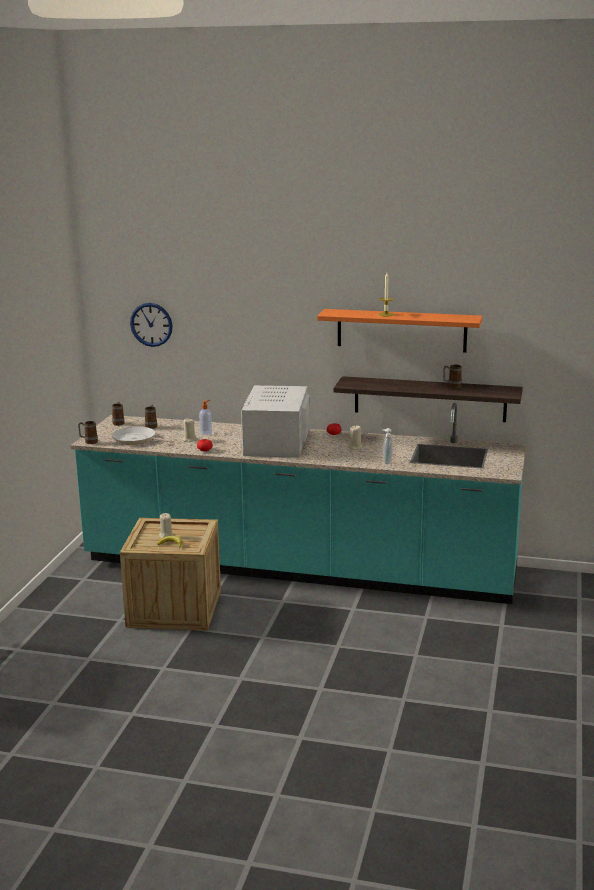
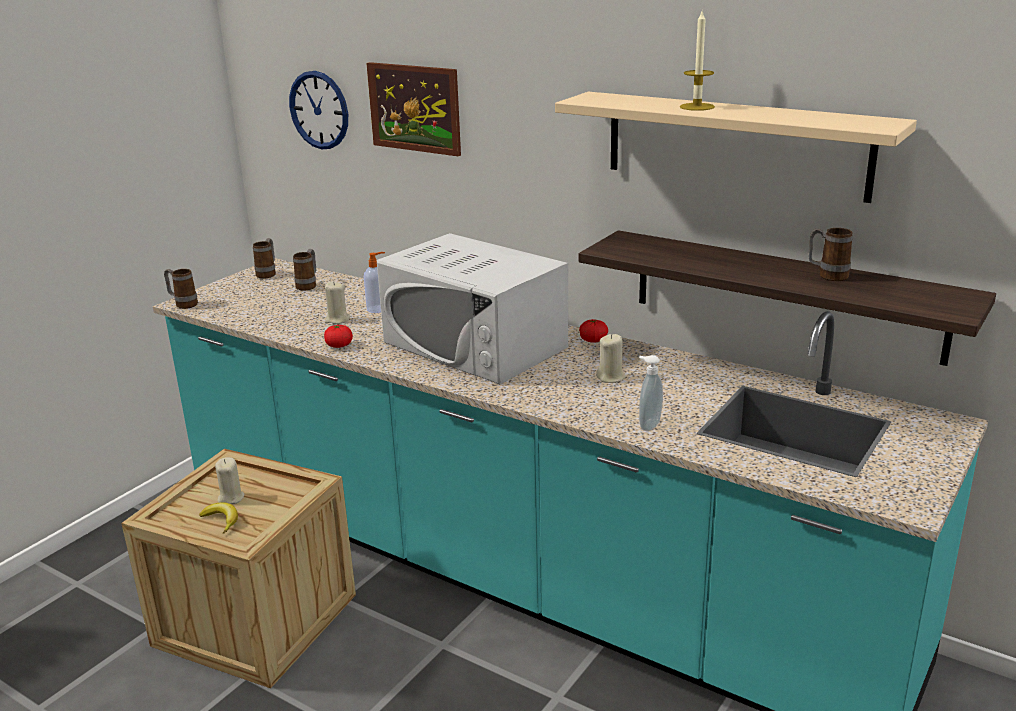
camera: 20 degrees right, 5 degrees up
frying pan [112,427,174,445] -> none
white microwave [241,385,310,458] -> white microwave turned 75 degrees counterclockwise [377,233,568,384]
orange shelf [317,309,483,353] -> beige shelf [555,92,917,203]
none -> picture [366,62,461,156]

